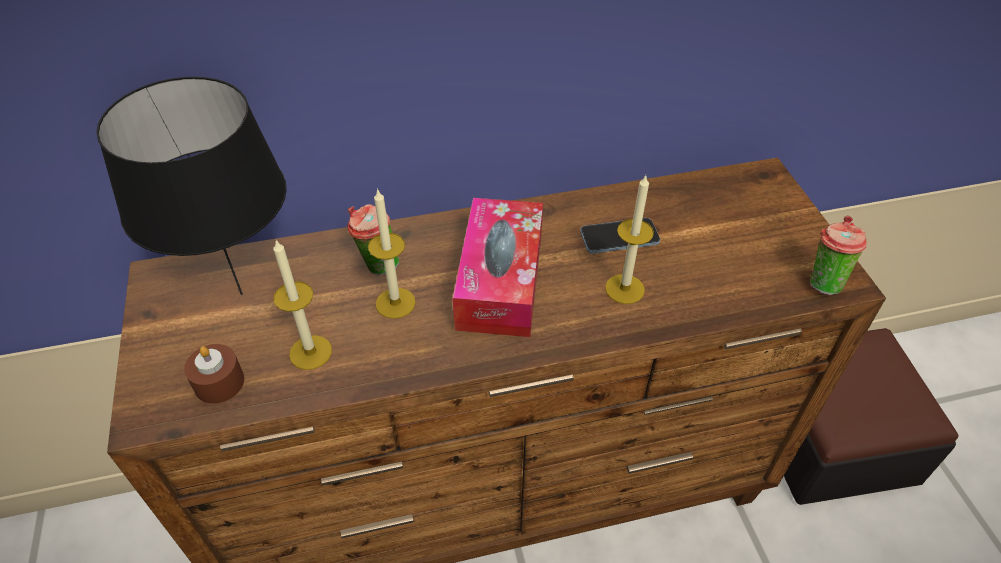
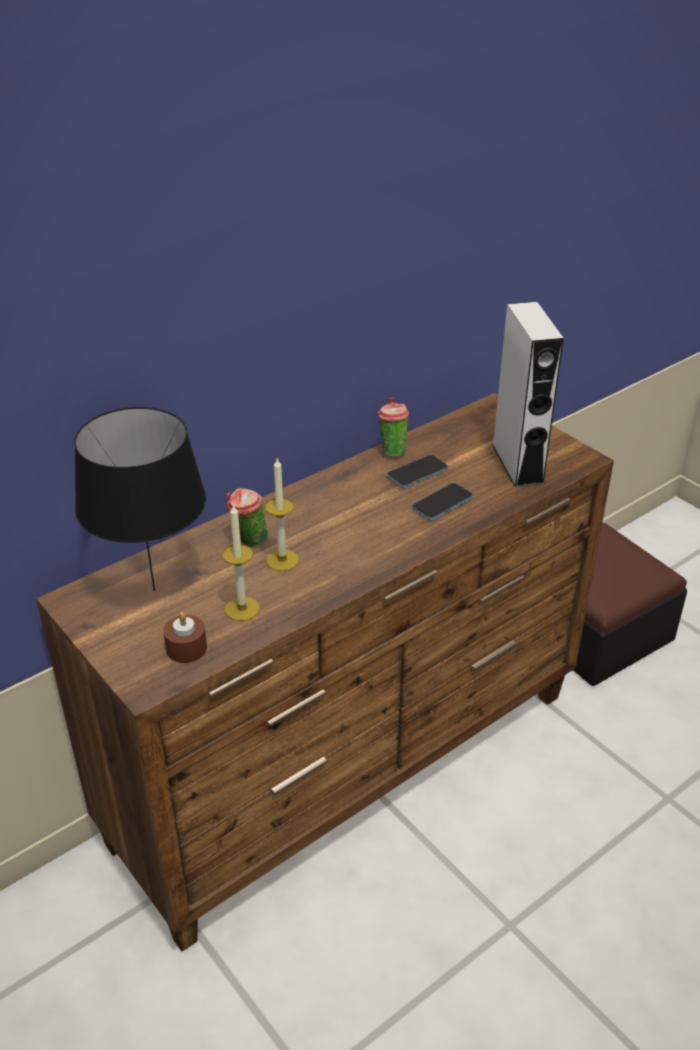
camera: 25 degrees left, 10 degrees down
tissue box [453,198,543,337] -> none
candle [605,175,654,304] -> phone [412,483,473,521]
cup [810,216,867,295] -> cup moved to [377,397,409,457]
none -> white speaker [492,302,564,487]

